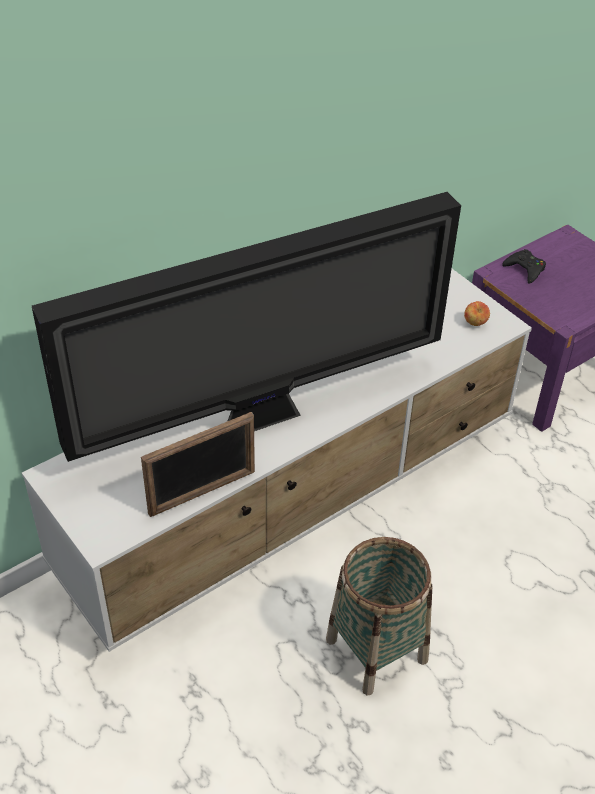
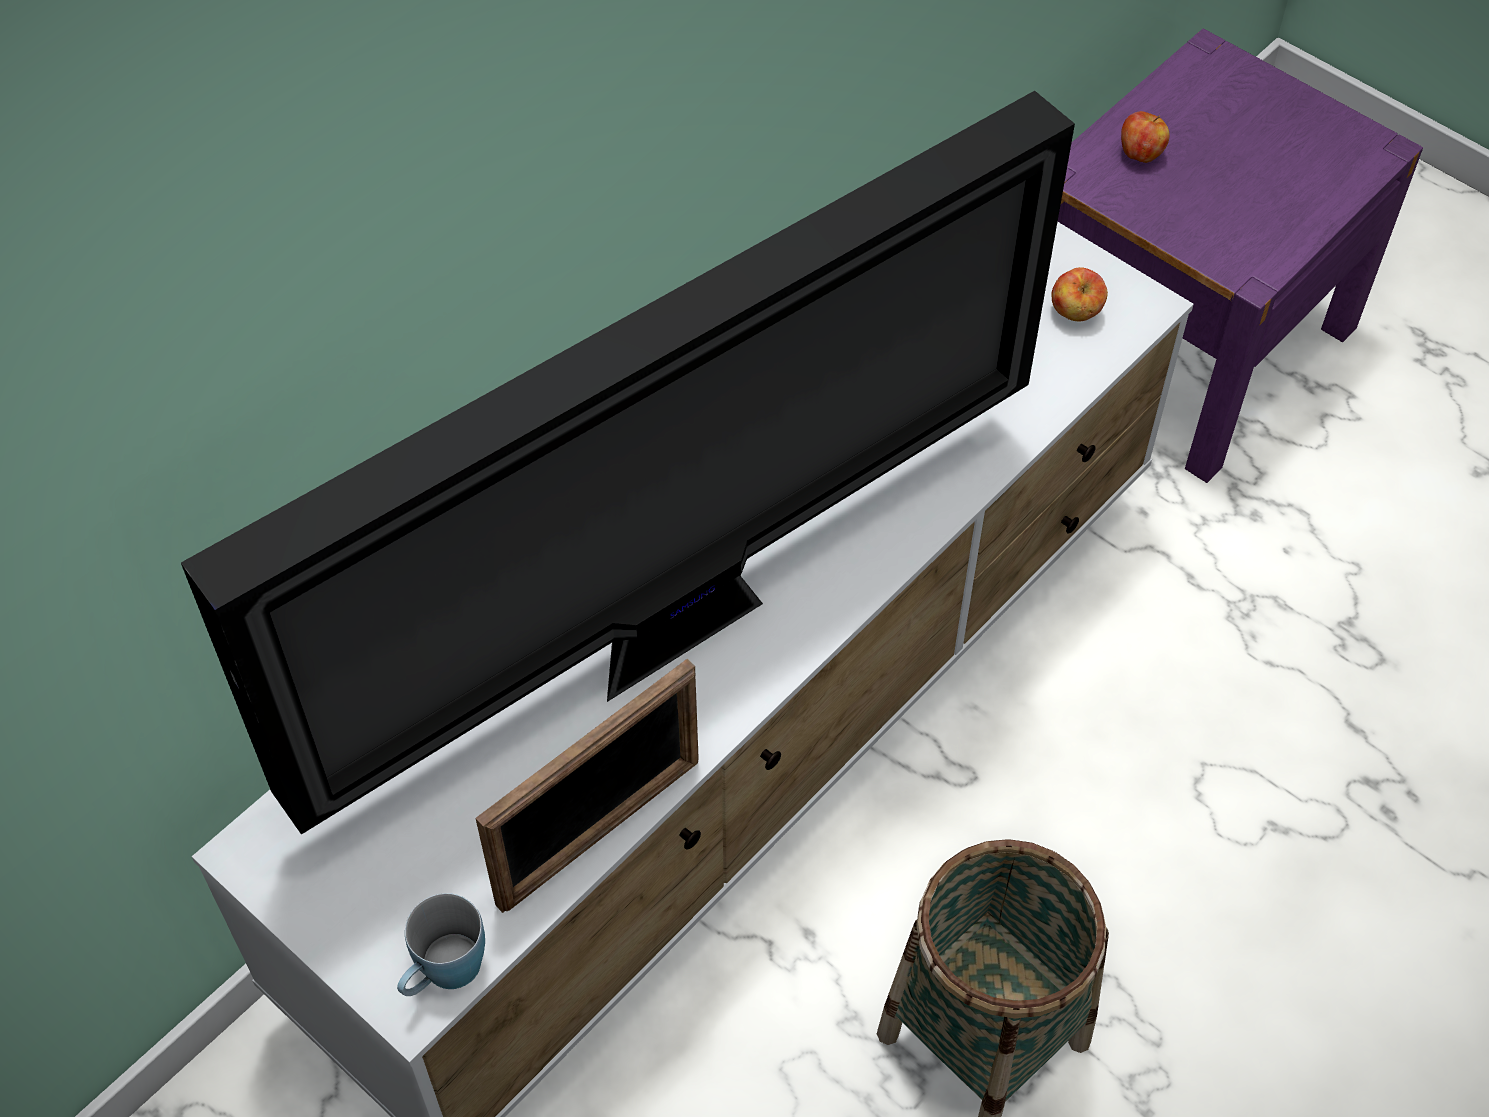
camera: 10 degrees left, 10 degrees up
black game controller [502,249,546,284] -> apple [1121,111,1170,163]
none -> blue mug [397,893,485,996]

